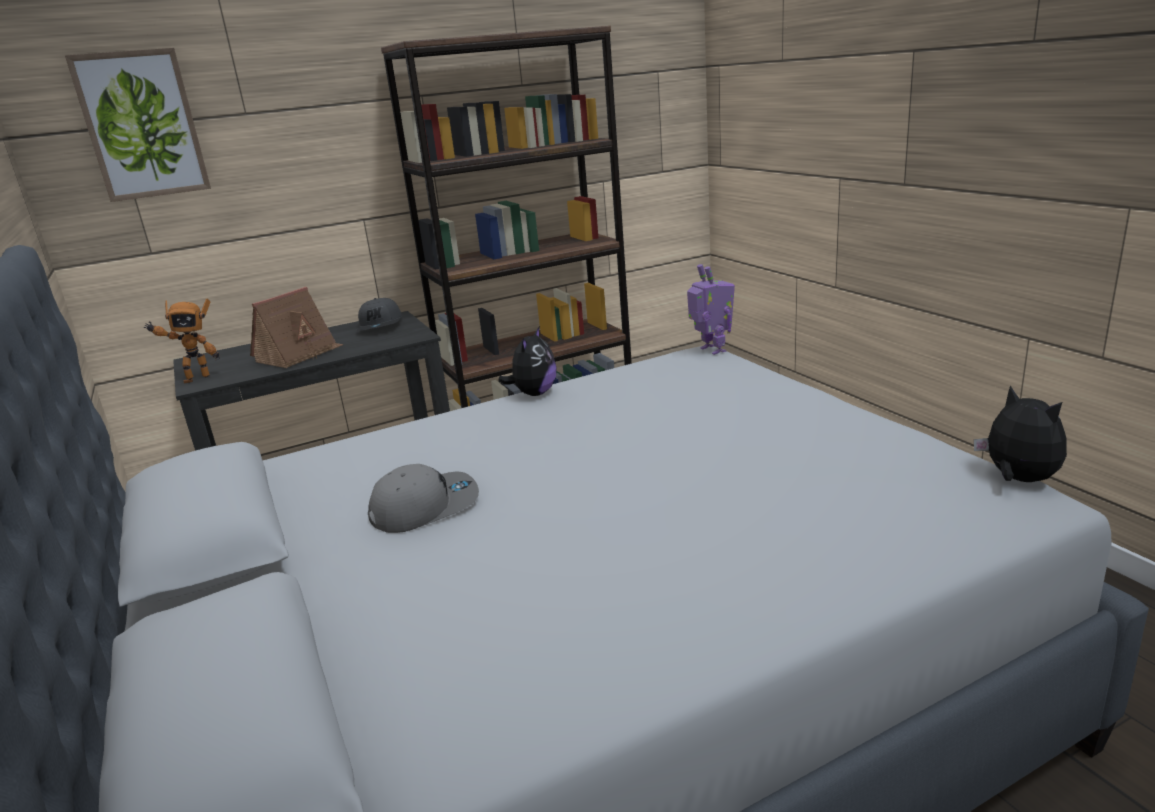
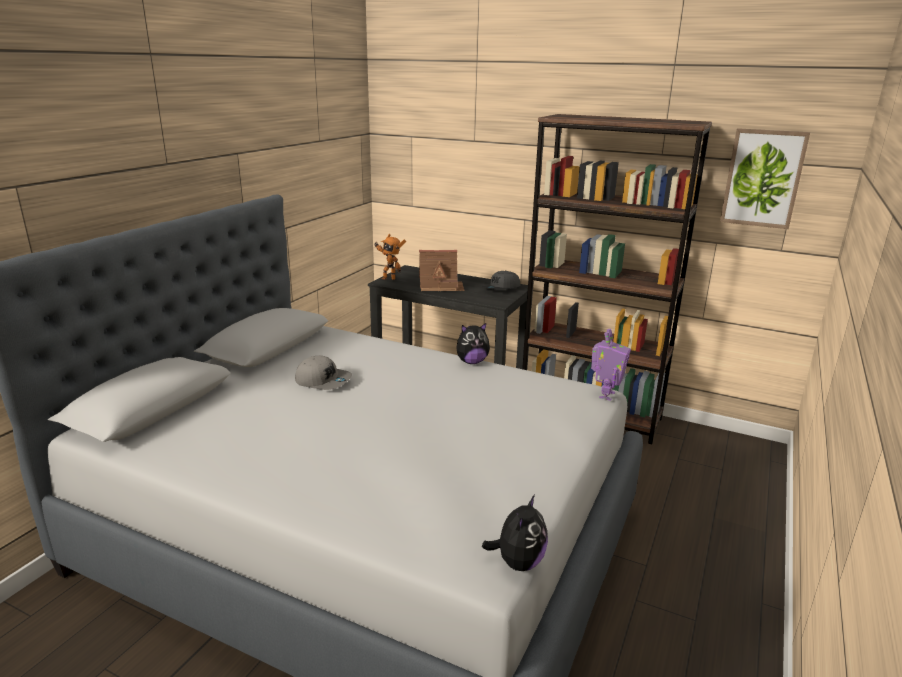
camera: 50 degrees right, 0 degrees up
picture [65,48,211,202] -> picture moved to [720,128,810,229]

